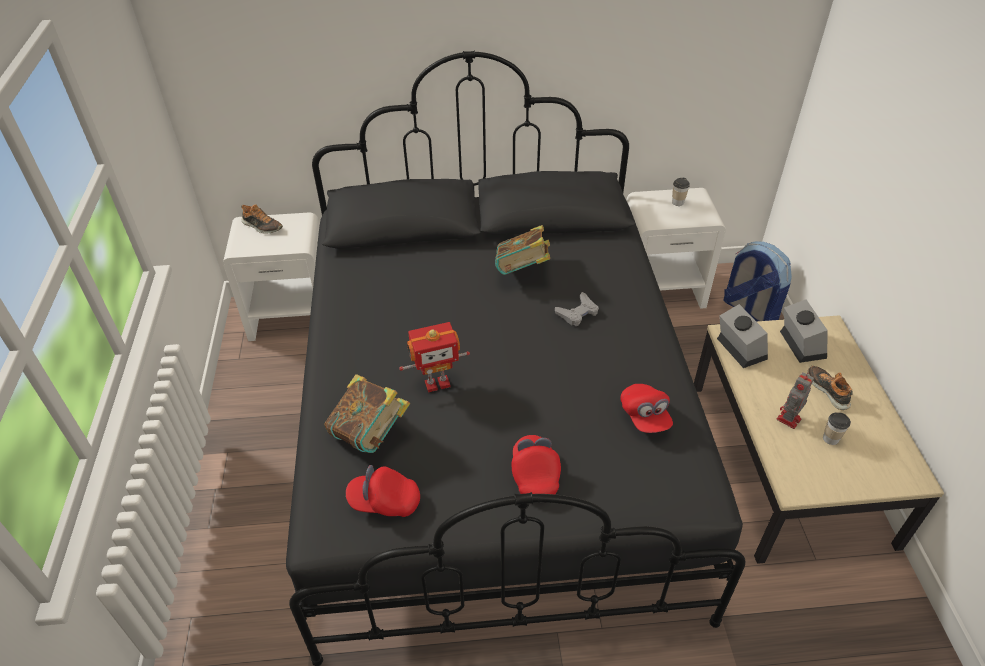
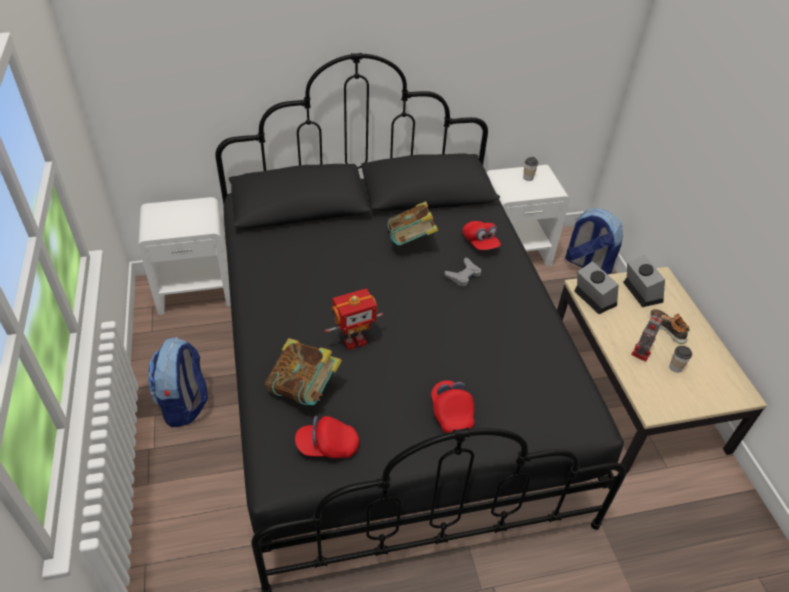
camera: 10 degrees left, 0 degrees up
shoe [241,204,283,234] -> none
red cap [620,384,673,433] -> red cap moved to [462,221,501,250]
none -> backpack [148,337,208,427]

